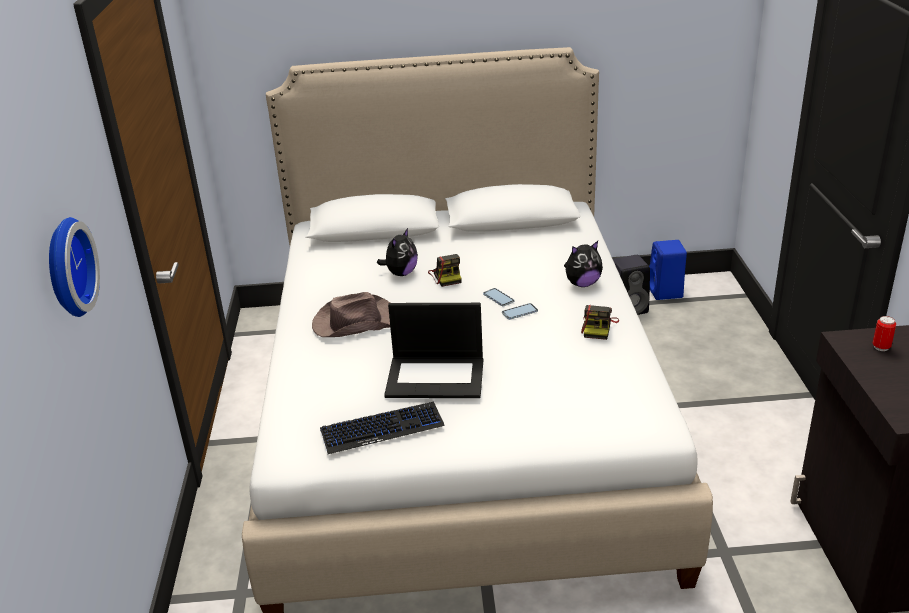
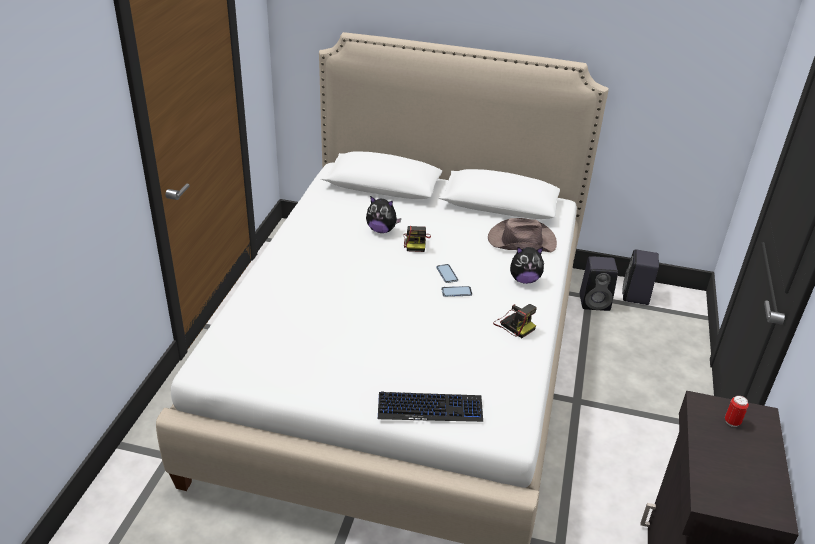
camera: 15 degrees right, 5 degrees up
wall clock [49,217,100,317] -> none
brown hat [312,292,390,337] -> brown hat moved to [488,218,557,252]
keyboard [320,402,445,454] -> keyboard moved to [378,392,483,422]
plush toy [377,228,418,276] -> plush toy turned 60 degrees clockwise [366,196,402,233]
laptop [384,303,483,398] -> none
camera [581,305,619,340] -> camera turned 75 degrees counterclockwise [493,304,537,338]
blue speaker [649,240,687,300] -> black speaker [622,249,659,305]

